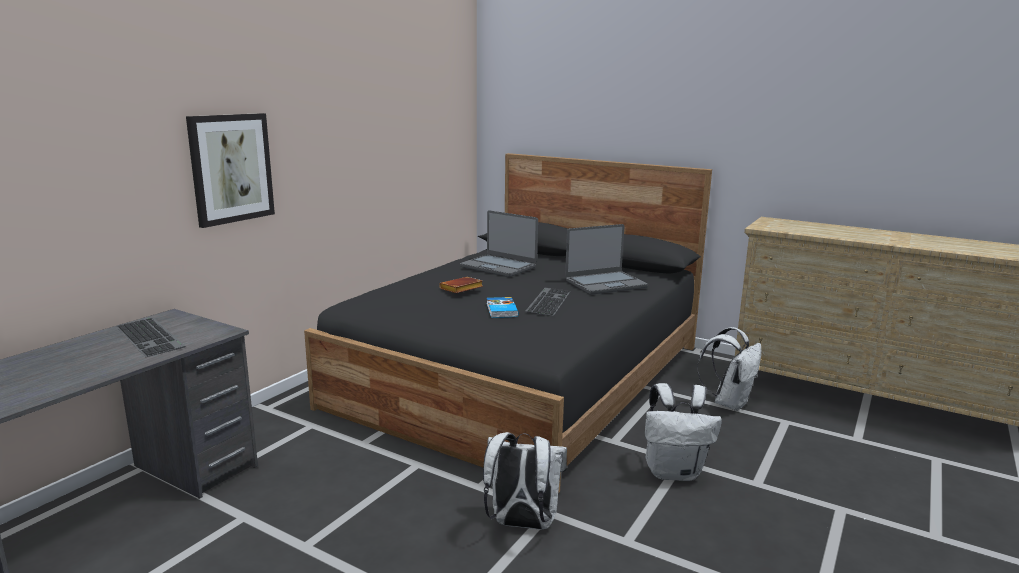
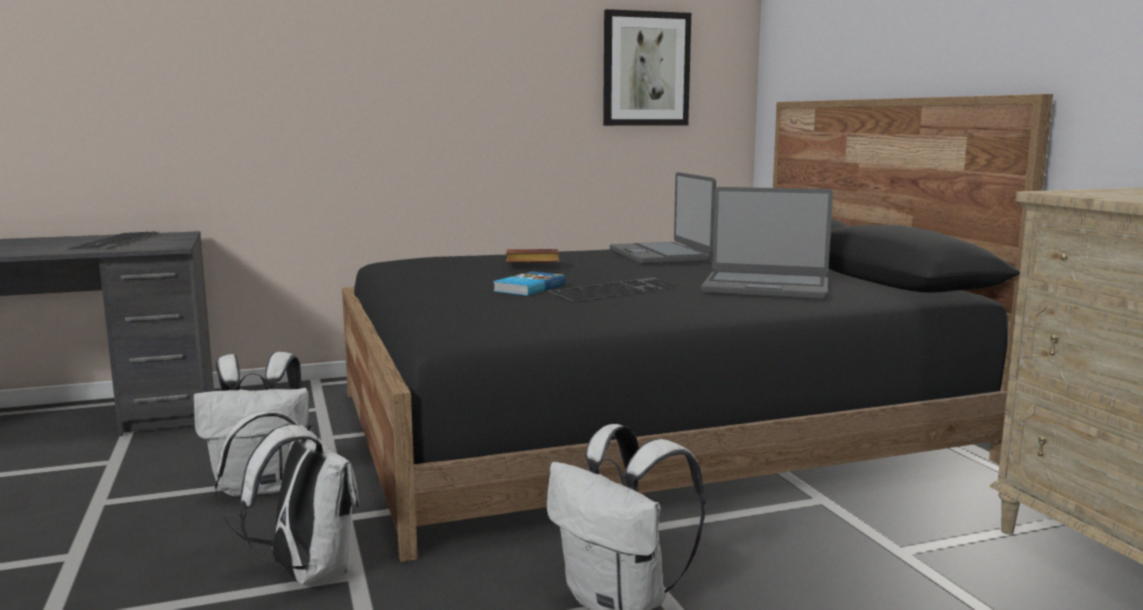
camera: 40 degrees right, 5 degrees down
picture [186,113,275,228] -> picture moved to [603,9,691,126]
white backpack [697,327,761,411] -> white backpack moved to [193,352,309,497]

